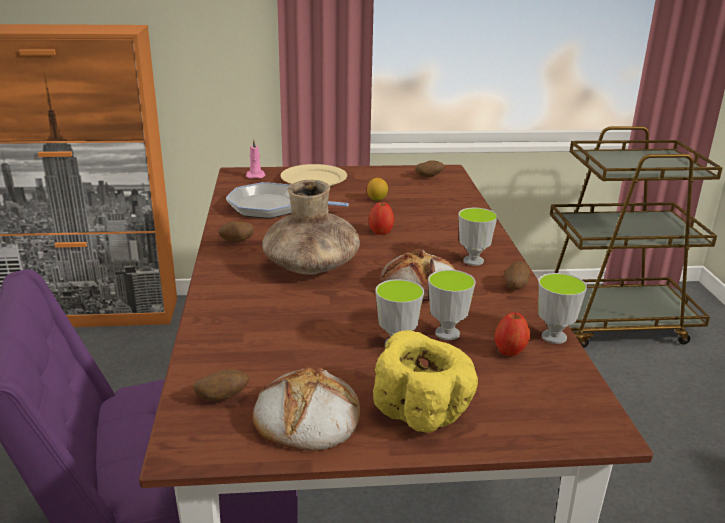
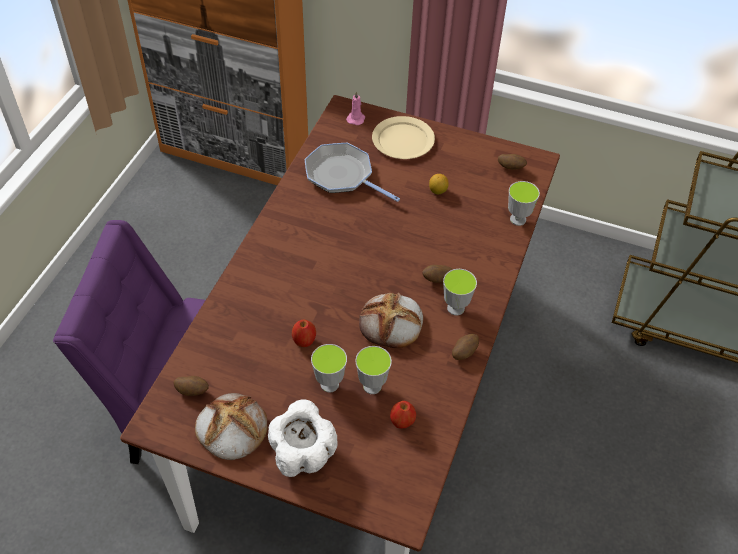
camera: 25 degrees right, 25 degrees up
potato [218,222,254,242] -> potato moved to [422,265,453,283]
brown vase [262,180,360,275] -> none
apple [369,202,394,235] -> apple moved to [292,319,316,347]
yellow bowl [373,330,478,433] -> white bowl [268,399,337,477]
cup [538,273,587,344] -> cup moved to [508,181,540,226]

